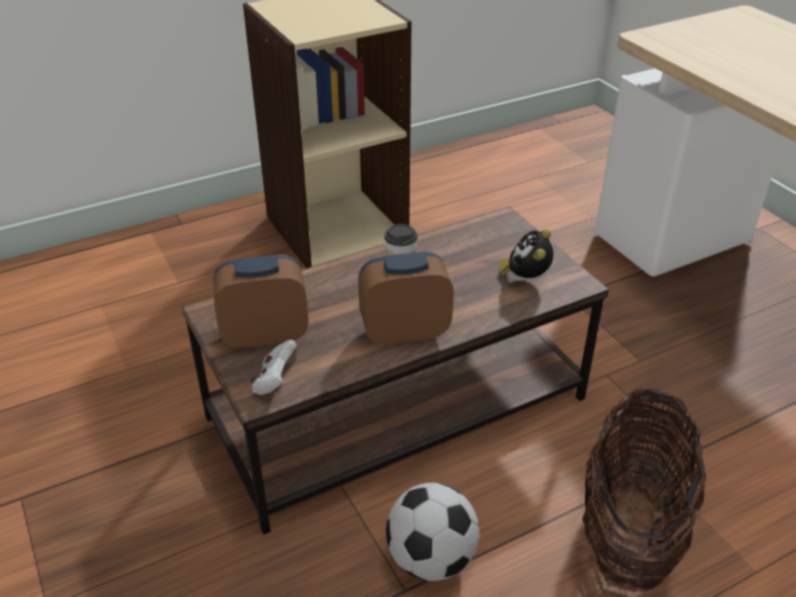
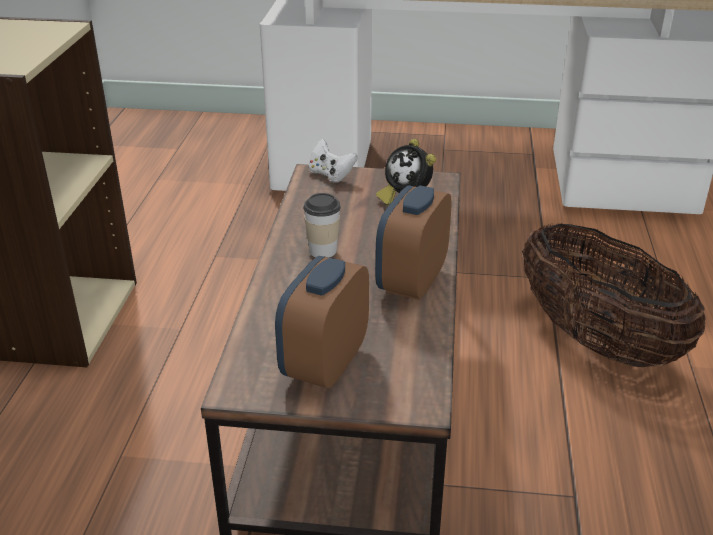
camera: 55 degrees left, 5 degrees down
white game controller [250,339,297,395] -> white game controller moved to [308,139,358,183]
football [386,483,479,581] -> none

